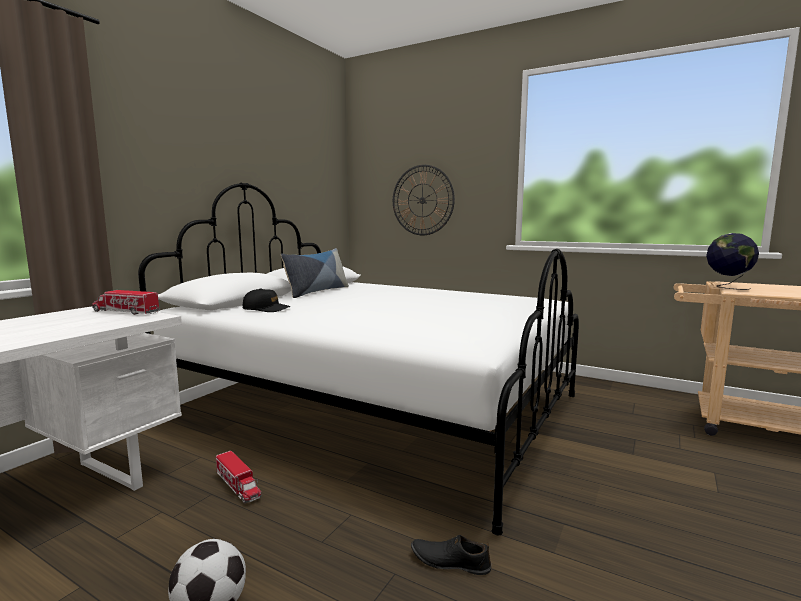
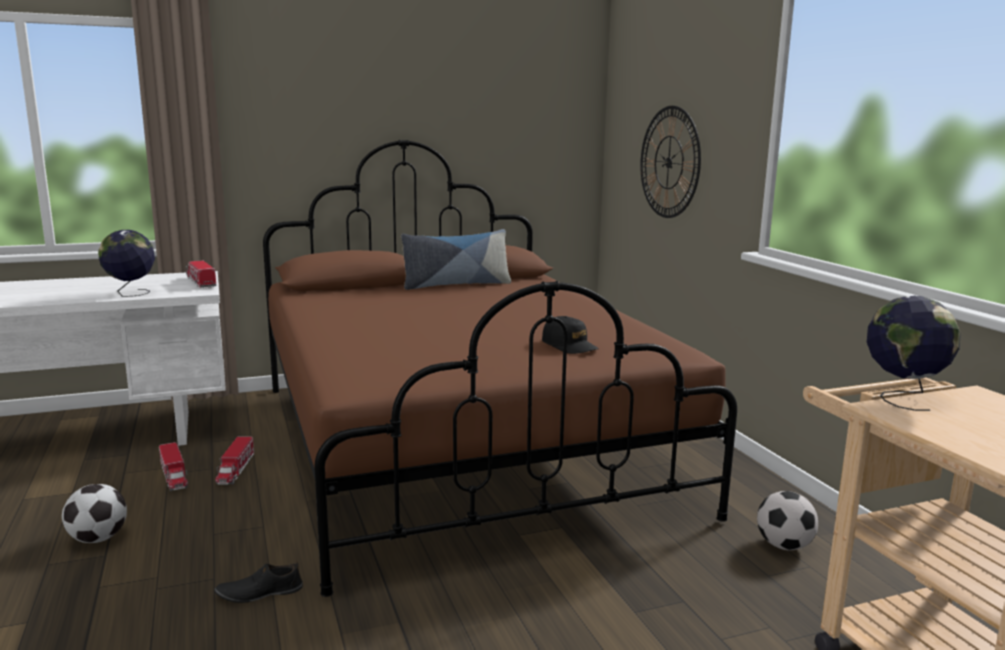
camera: 40 degrees right, 5 degrees up
white bed [138,182,579,535] -> brown bed [263,140,737,597]
black cap [243,288,290,312] -> black cap moved to [542,316,599,354]
black shoe [411,535,491,575] -> black shoe turned 75 degrees counterclockwise [214,561,303,603]
none -> globe [98,230,155,297]
none -> toy truck [159,442,188,491]
none -> football [757,491,818,550]

